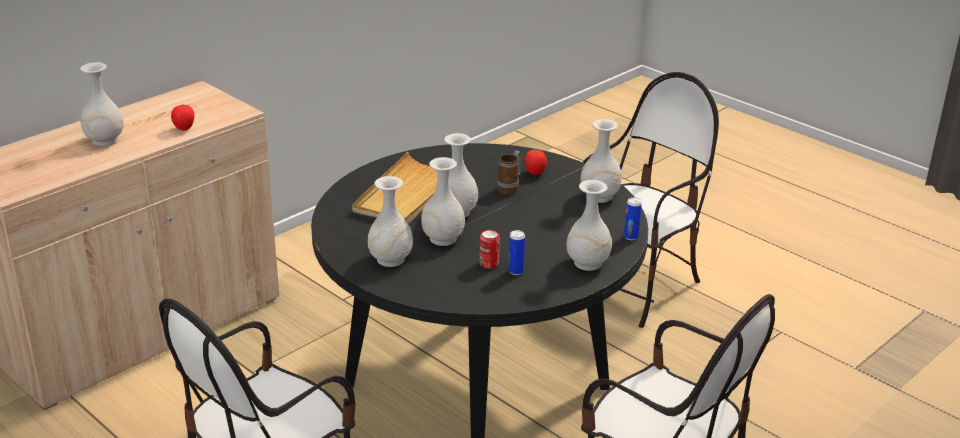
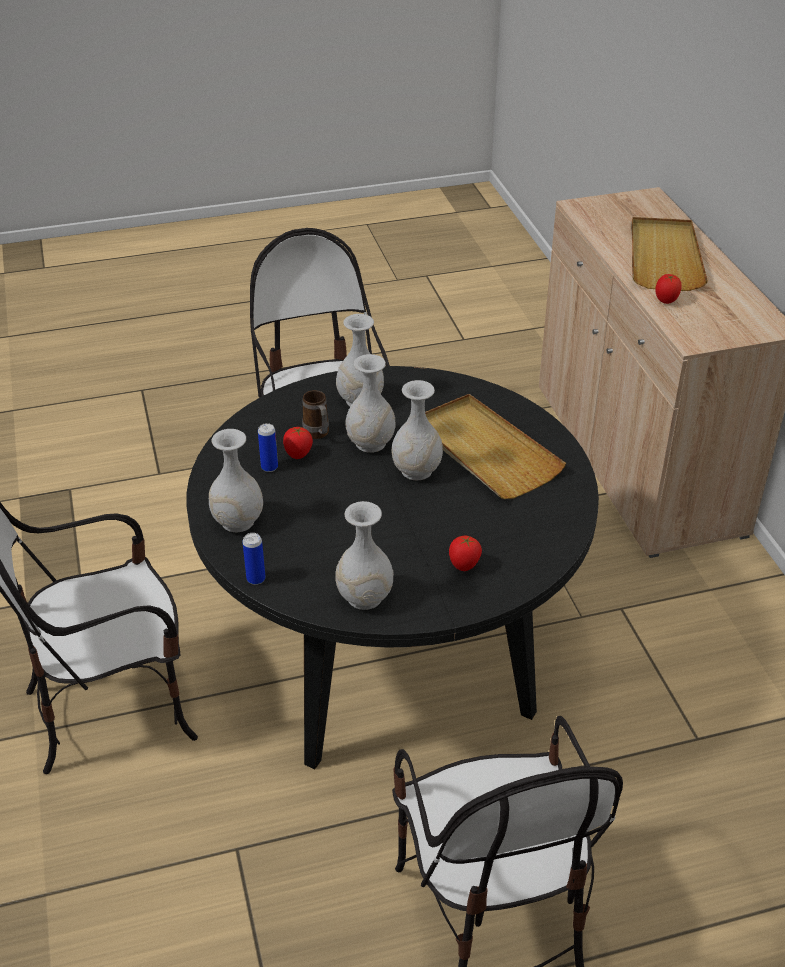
camera: 120 degrees right, 10 degrees up
white vase [80,62,124,146] -> beige tray [631,217,708,291]
can [479,230,500,269] -> tomato [283,427,313,459]
mug [497,151,521,195] -> mug moved to [302,390,329,439]

